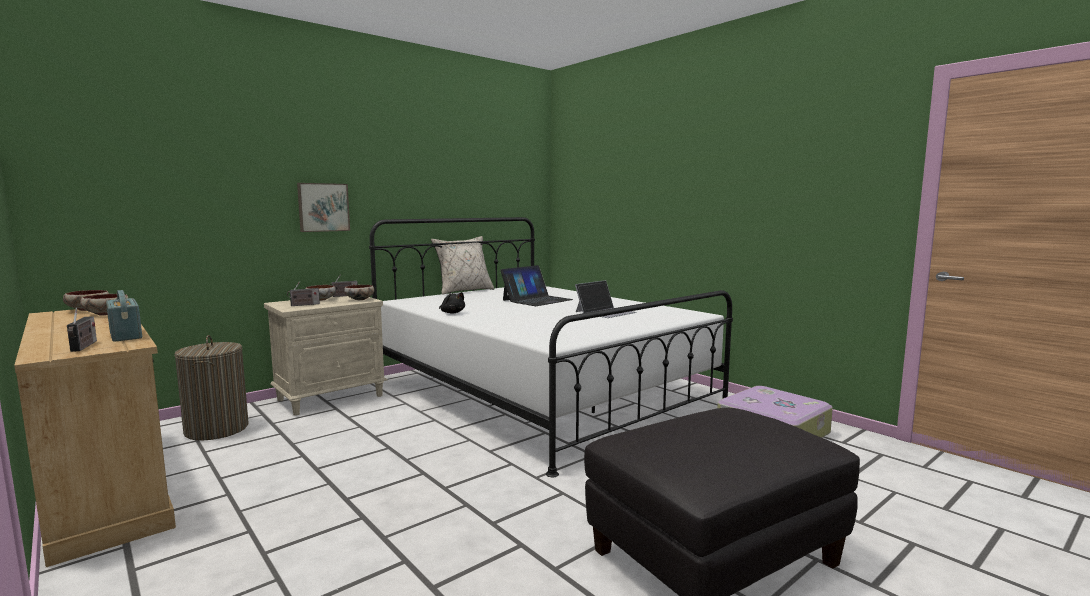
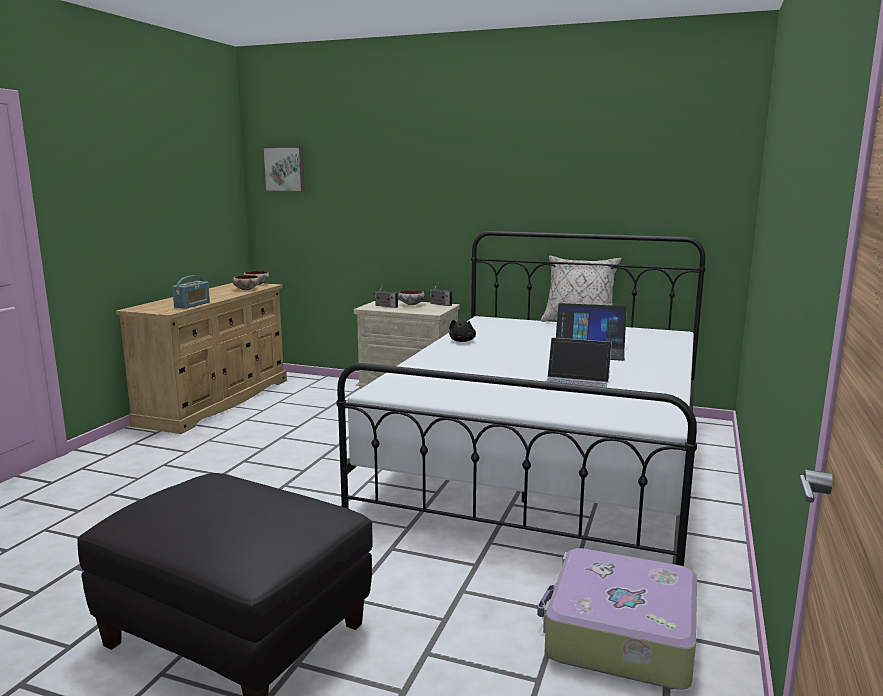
camera: 60 degrees right, 5 degrees up
radio [67,307,97,352] -> none
laundry basket [174,335,248,440] -> none
picture [297,183,350,232] -> picture moved to [262,147,305,192]
bowl [344,285,374,300] -> none

